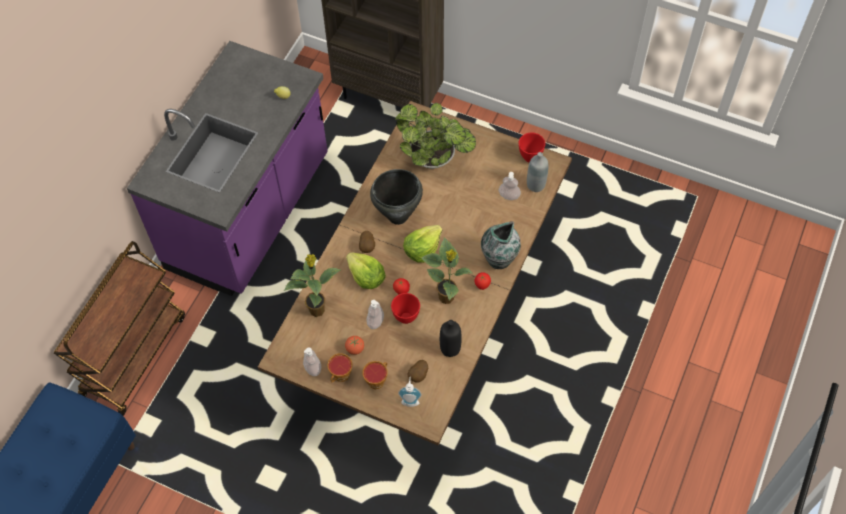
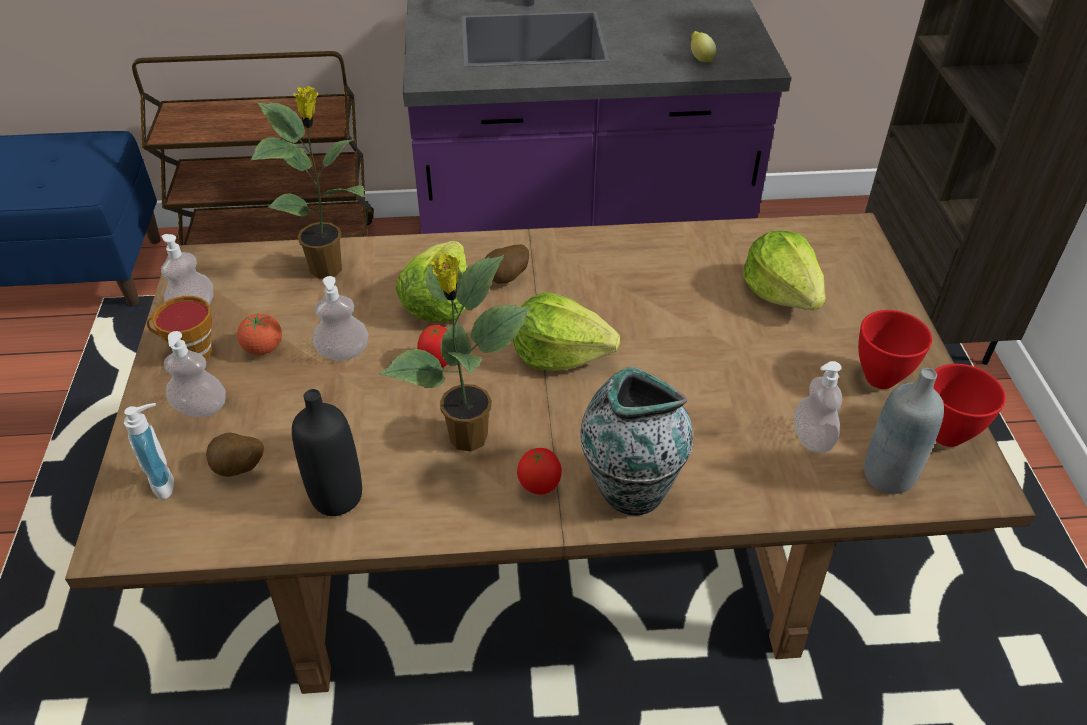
camera: 60 degrees right, 15 degrees down
cup [363,361,388,389] -> soap dispenser [164,331,226,417]
black cooking pot [370,169,423,225] -> none
red bowl [391,293,420,324] -> red bowl moved to [858,310,932,389]
potted plant [395,103,476,169] -> lettuce [743,230,825,310]

